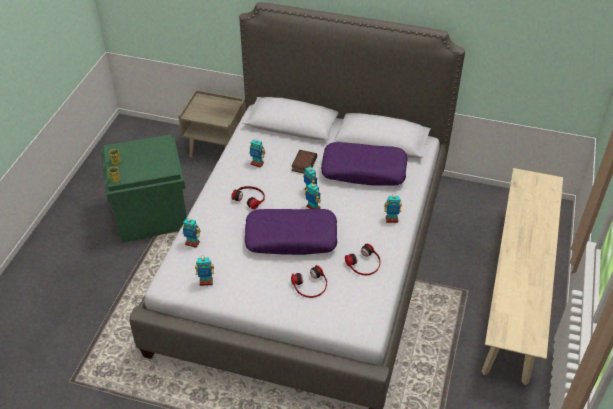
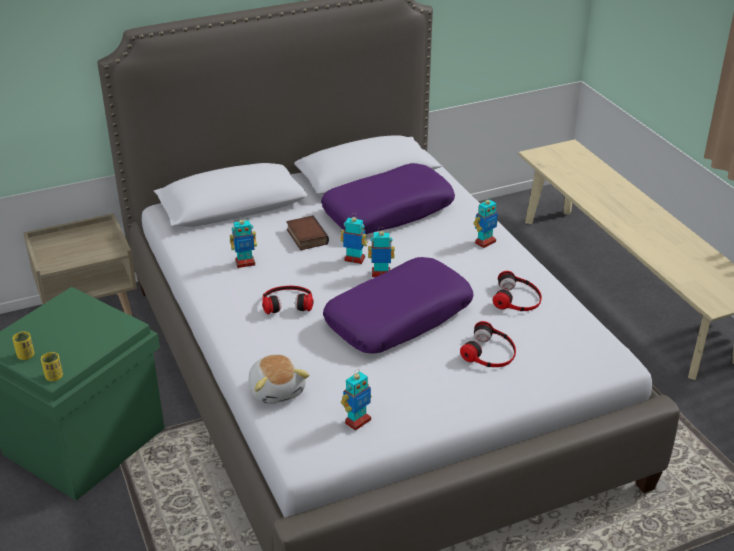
camera: 40 degrees left, 10 degrees down
toy robot [182,217,201,248] -> plush toy [248,354,309,404]

